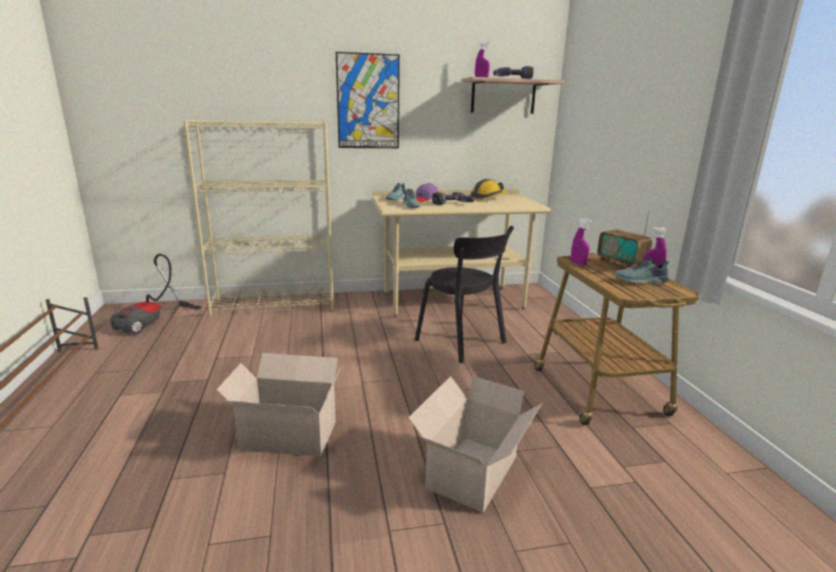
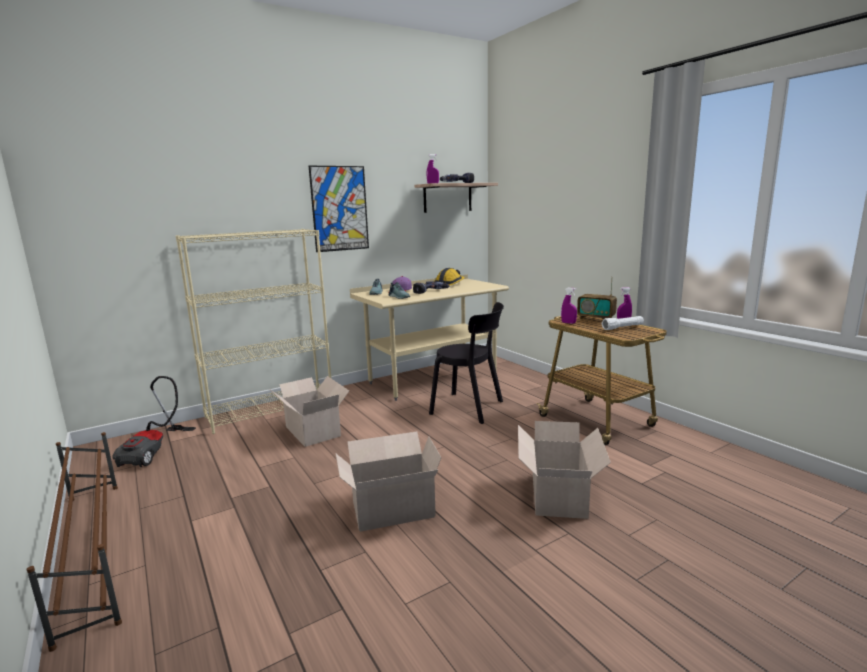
camera: 20 degrees left, 5 degrees down
shoe [614,257,669,283] -> white flashlight [602,316,644,330]
none -> cardboard box [271,376,349,447]

